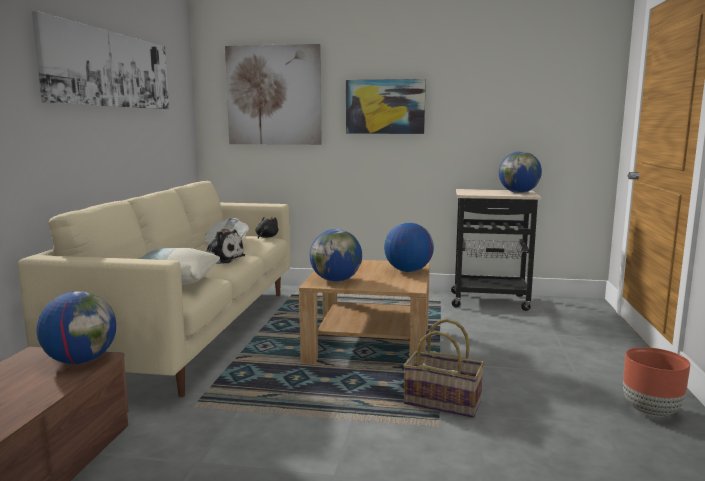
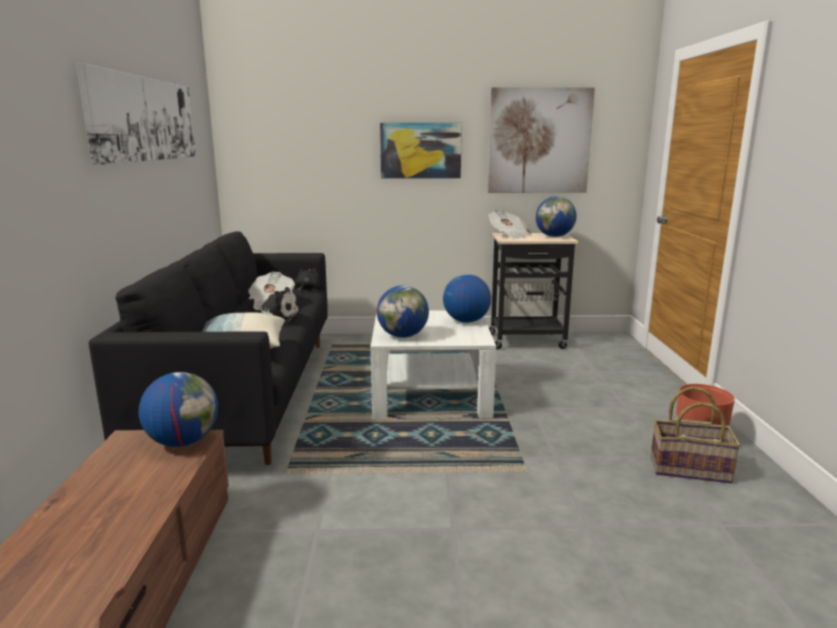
camera: 10 degrees left, 5 degrees up
beige sofa [18,181,290,397] -> black sofa [89,231,328,465]
picture [225,44,322,145] -> picture moved to [488,87,595,193]
brown coffee table [299,260,430,364] -> white coffee table [371,310,496,419]
basket [403,319,484,418] -> basket moved to [651,386,741,483]
none -> newspaper [488,210,530,239]

